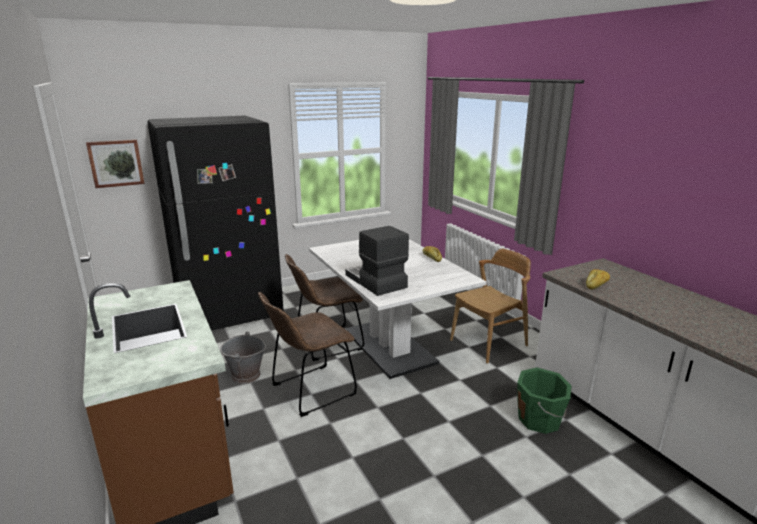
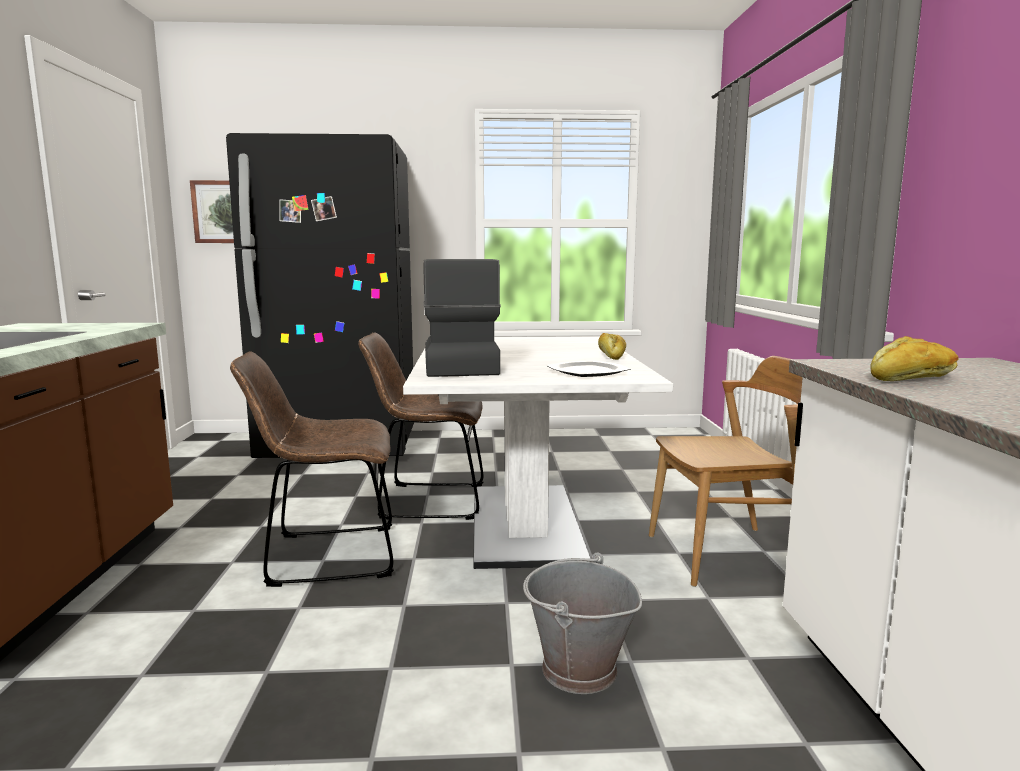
camera: 25 degrees right, 10 degrees down
grey bucket [220,332,266,384] -> grey bucket moved to [523,553,642,694]
green bucket [517,367,571,434] -> none
none -> plate [546,360,630,377]

